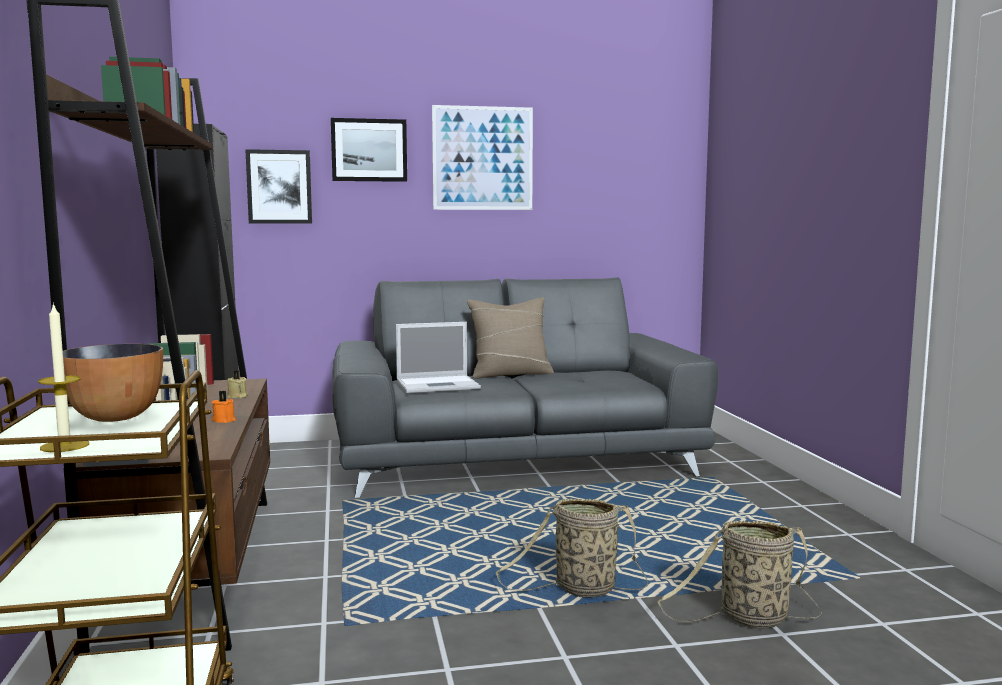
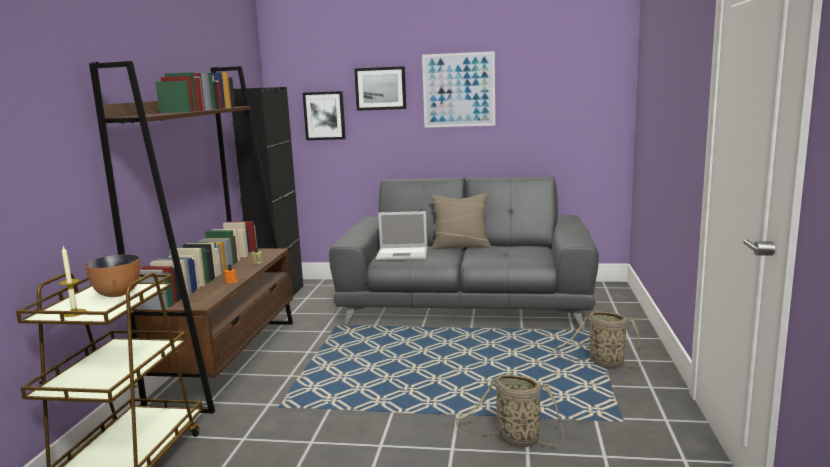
camera: 20 degrees right, 5 degrees up
basket [496,498,648,598] -> basket moved to [555,311,645,368]

